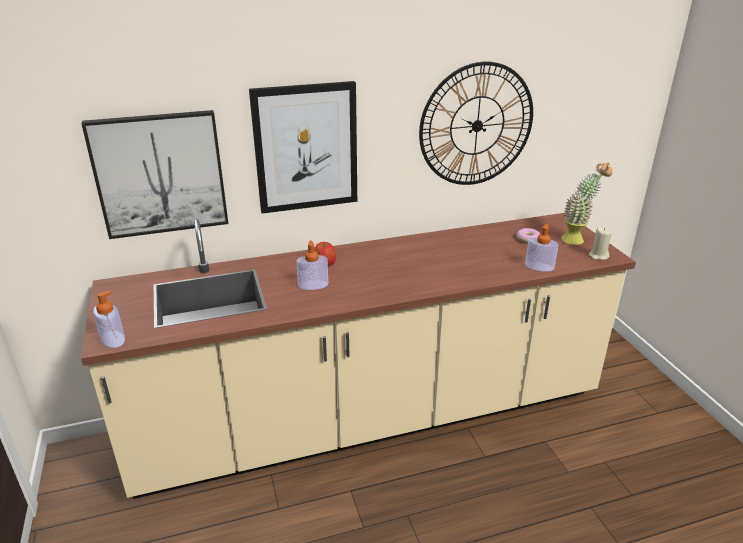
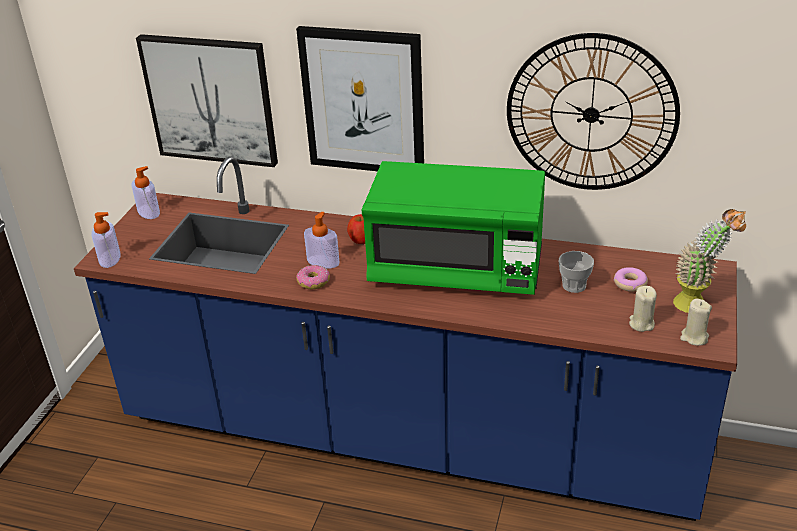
camera: 35 degrees right, 5 degrees up
beige counter [81,213,636,499] -> blue counter [74,157,737,521]
soap dispenser [525,224,558,272] -> soap dispenser moved to [132,166,160,219]
none -> donut [296,265,330,289]
none -> green microwave [361,161,545,295]
none -> cup [559,251,594,293]
none -> beige candle [629,286,657,332]

